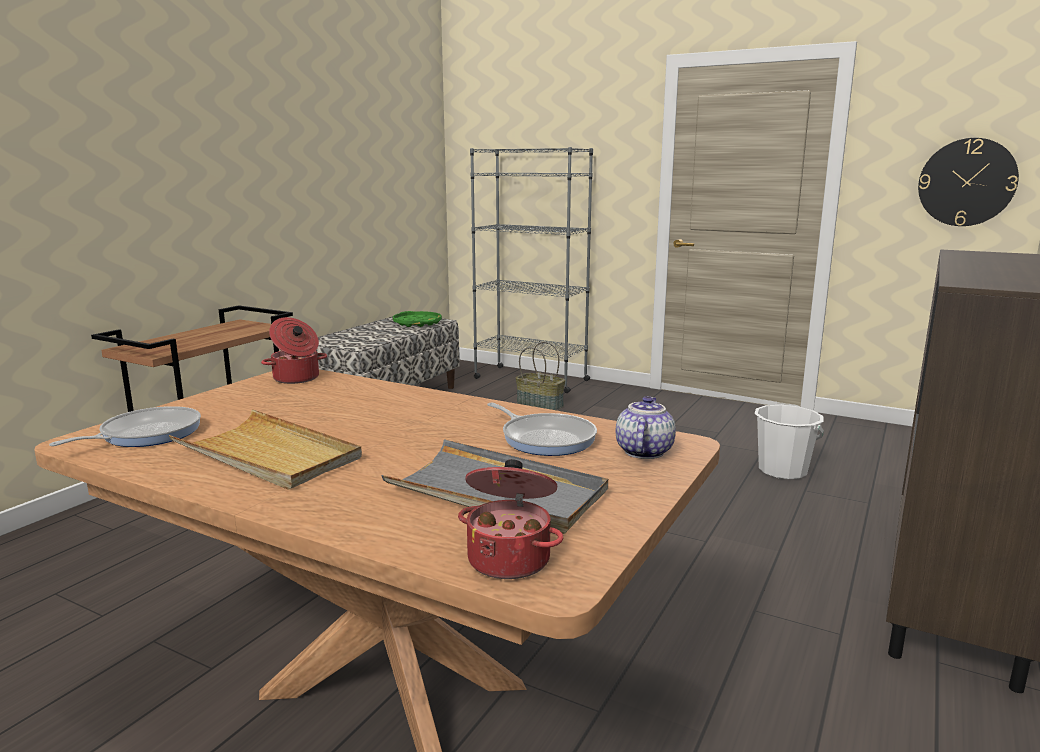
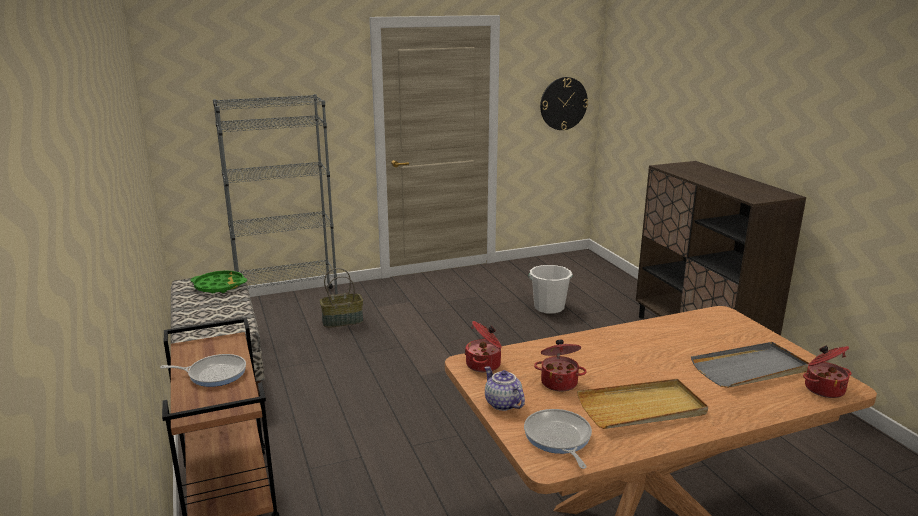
camera: 50 degrees left, 5 degrees up
frying pan [487,403,597,456] -> frying pan moved to [160,354,246,387]
teapot [616,396,676,459] -> teapot moved to [484,366,525,411]
none -> cooking pot [534,340,587,392]

